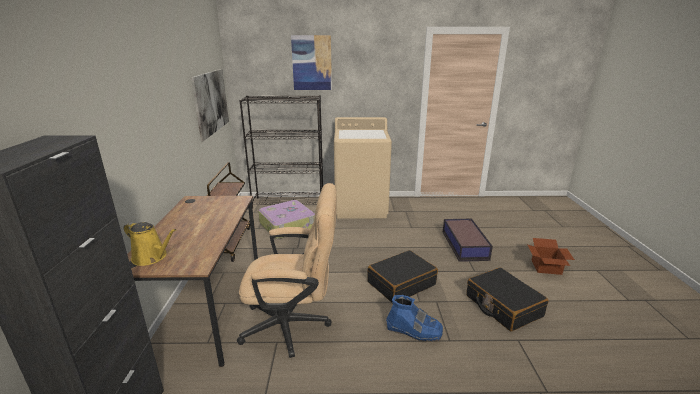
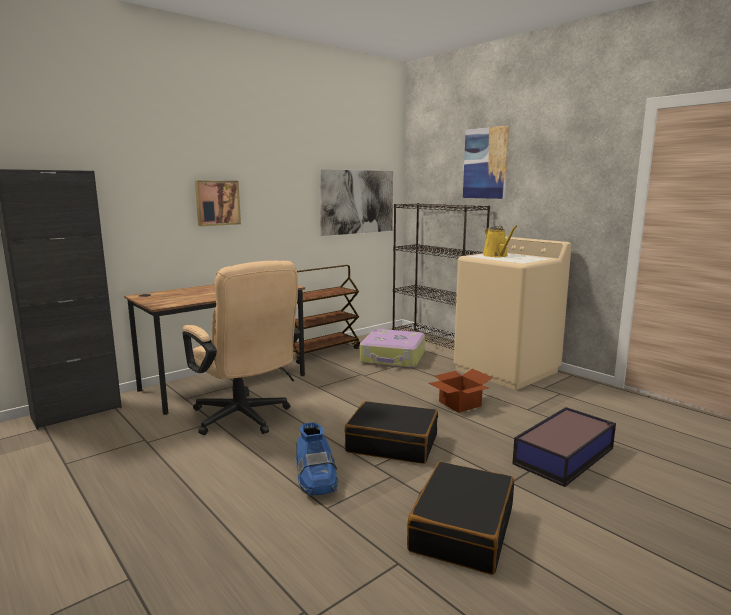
camera: 50 degrees right, 10 degrees down
yellow watering can [123,222,177,266] -> yellow watering can moved to [483,225,517,257]
cardboard box [527,238,575,275] -> cardboard box moved to [429,369,493,413]
none -> picture [195,181,241,226]

